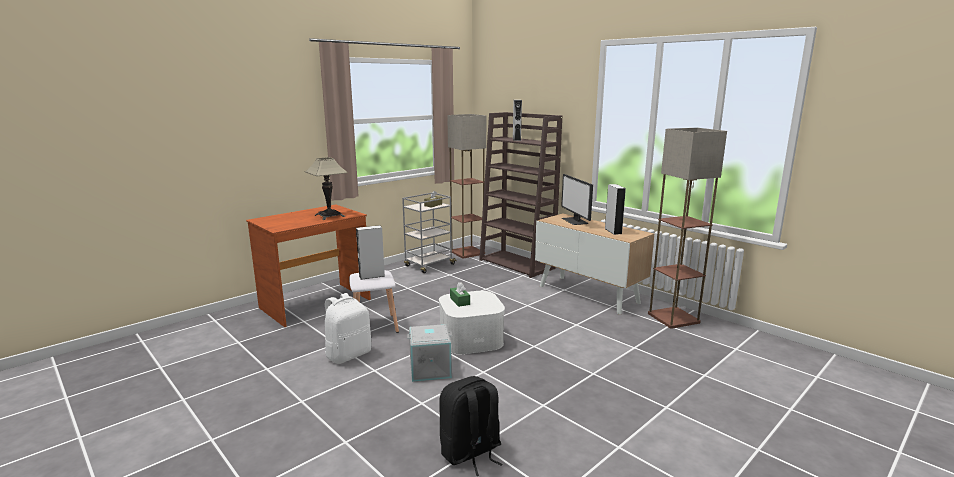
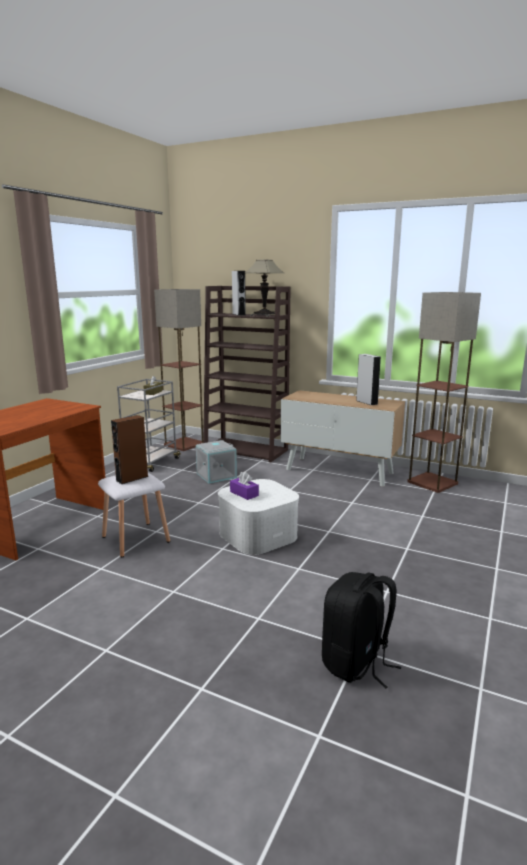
camera: 20 degrees left, 0 degrees up
table lamp [305,157,348,220] -> table lamp moved to [245,259,284,317]
white backpack [325,293,371,364] -> none
grey speaker [356,225,385,280] -> brown speaker [111,415,148,484]
grey storage box [407,324,452,382] -> grey storage box moved to [196,440,237,483]
green tissue box [450,282,470,307] -> purple tissue box [230,471,259,500]
monitor [561,174,593,225] -> none

